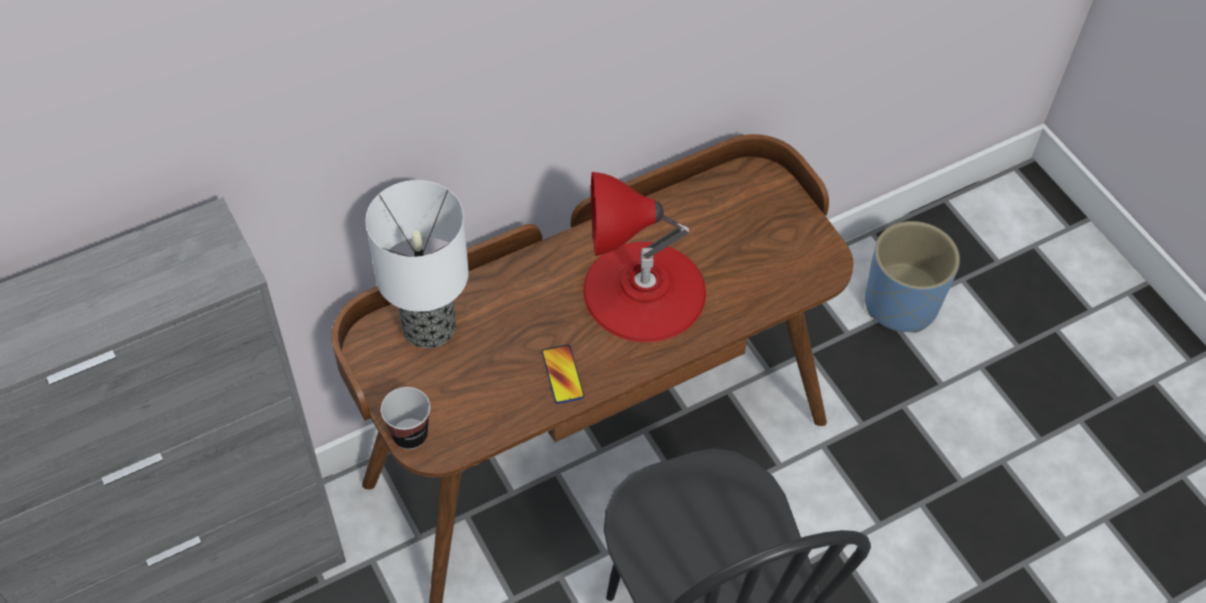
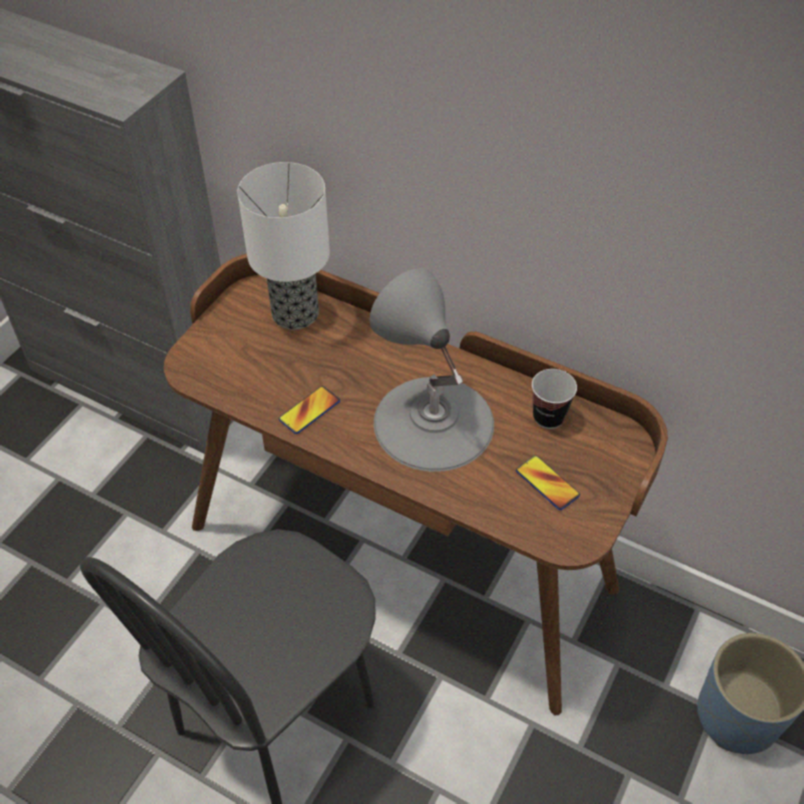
camera: 60 degrees right, 5 degrees down
cup [381,387,430,449] -> cup moved to [532,369,577,429]
red table lamp [583,172,706,342] -> grey table lamp [370,269,494,472]
none -> phone [516,455,580,510]

